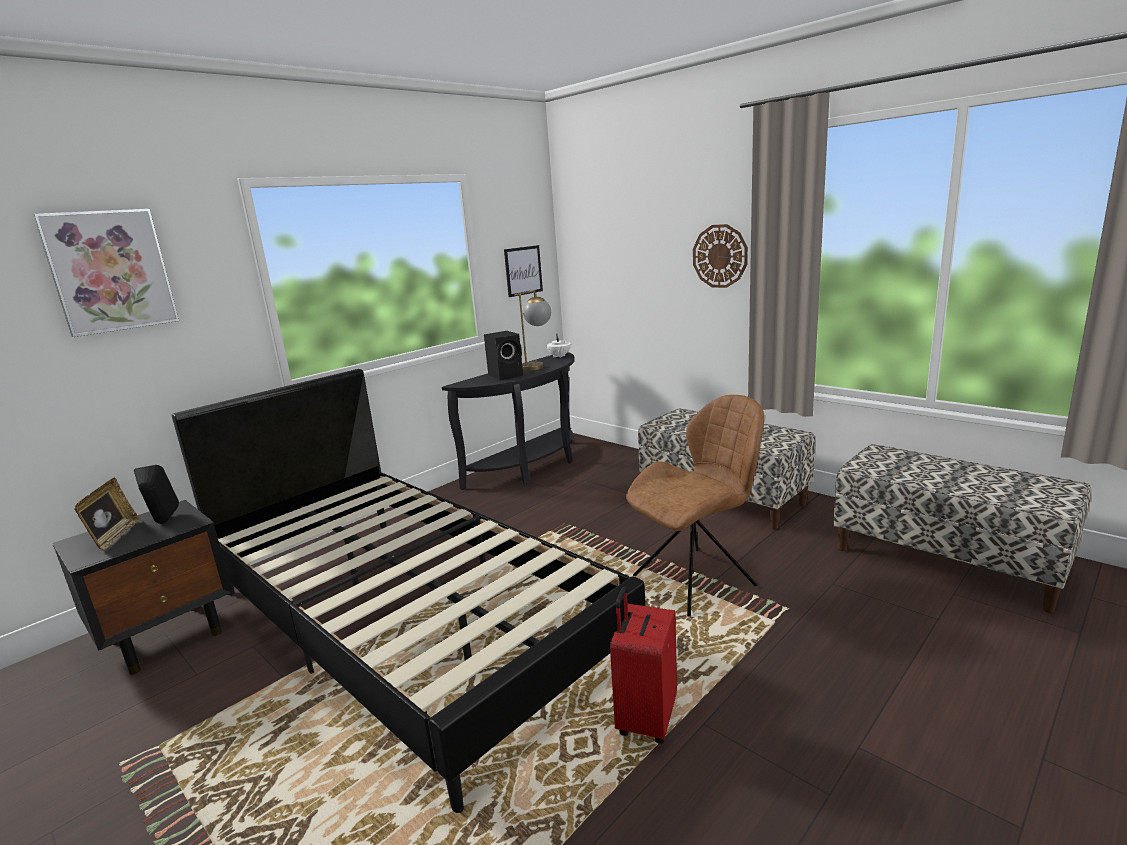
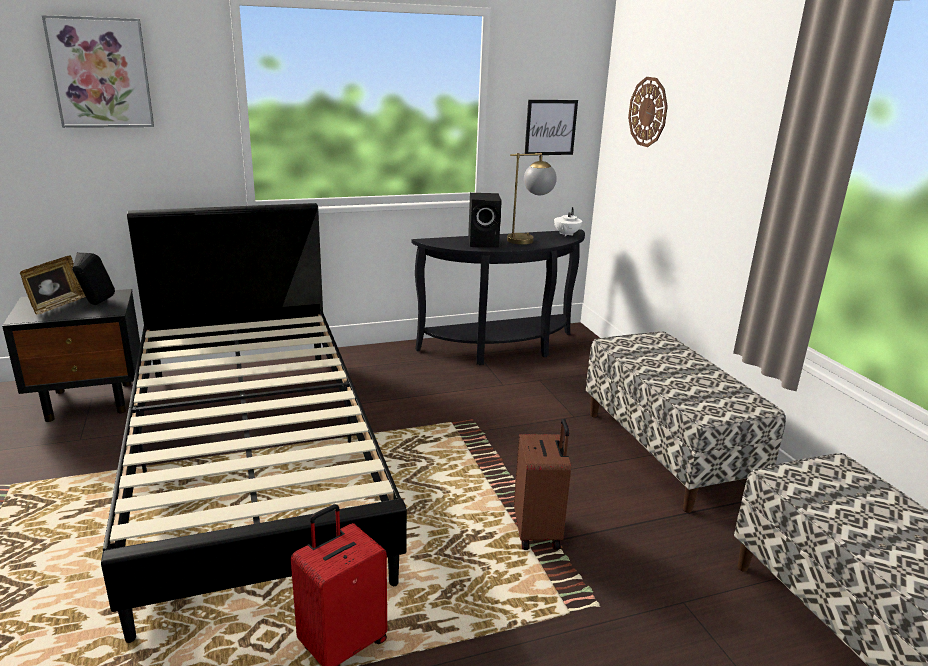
camera: 25 degrees right, 5 degrees up
brown chair [626,395,765,616] -> brown suitcase [514,419,571,550]
wall clock [693,224,748,288] -> wall clock moved to [628,77,668,147]

